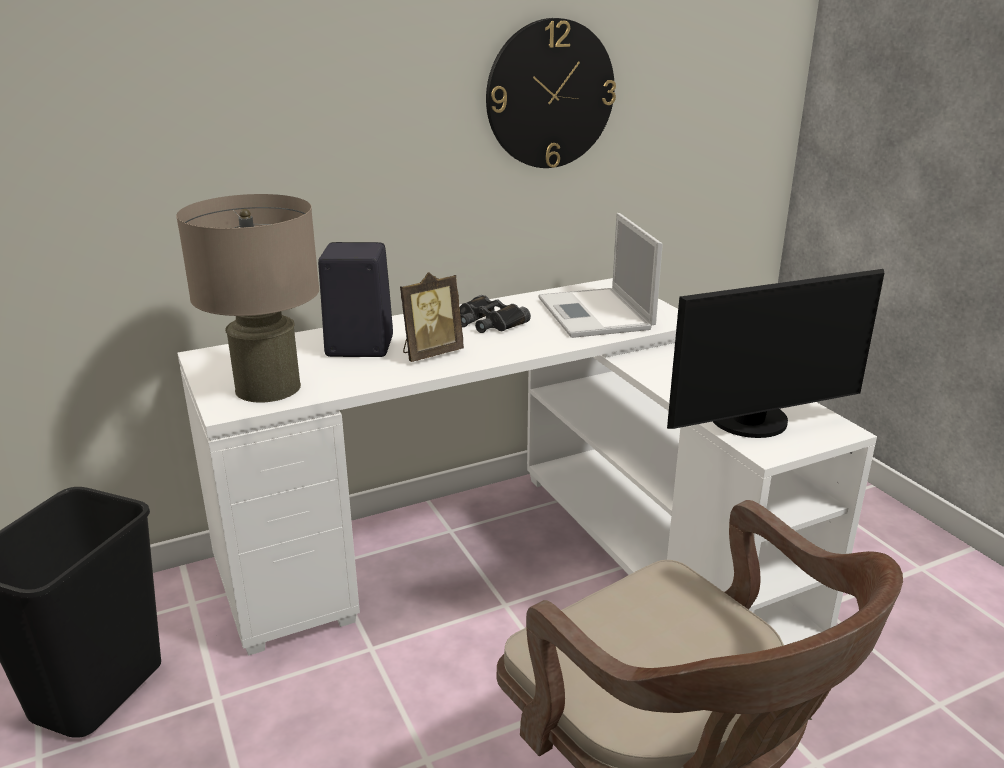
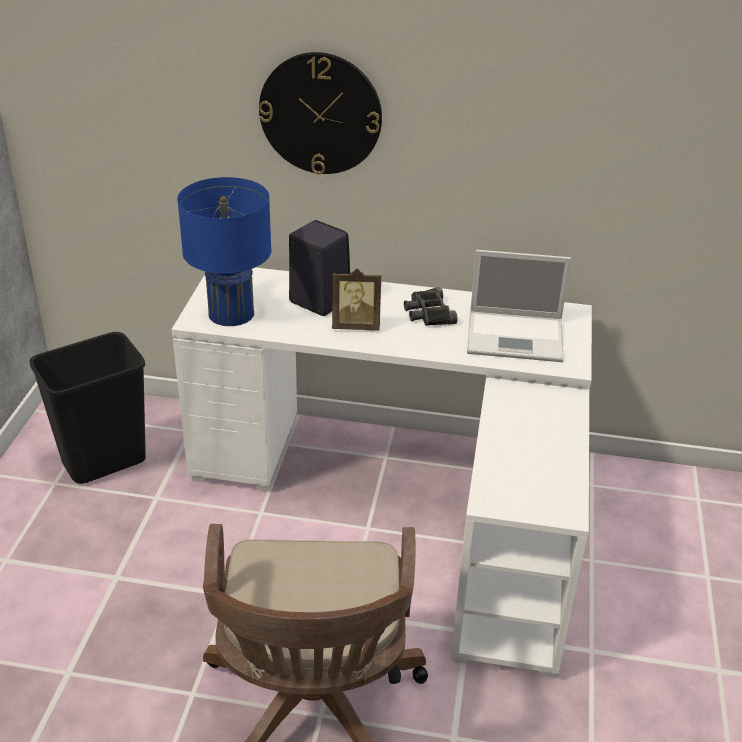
camera: 35 degrees right, 10 degrees up
beige table lamp [176,194,319,403] -> blue table lamp [177,177,271,326]
wall clock [486,18,616,168] -> wall clock moved to [259,52,382,174]
laptop [538,213,663,338] -> laptop turned 105 degrees counterclockwise [467,250,571,362]
monitor [667,269,884,438] -> none

